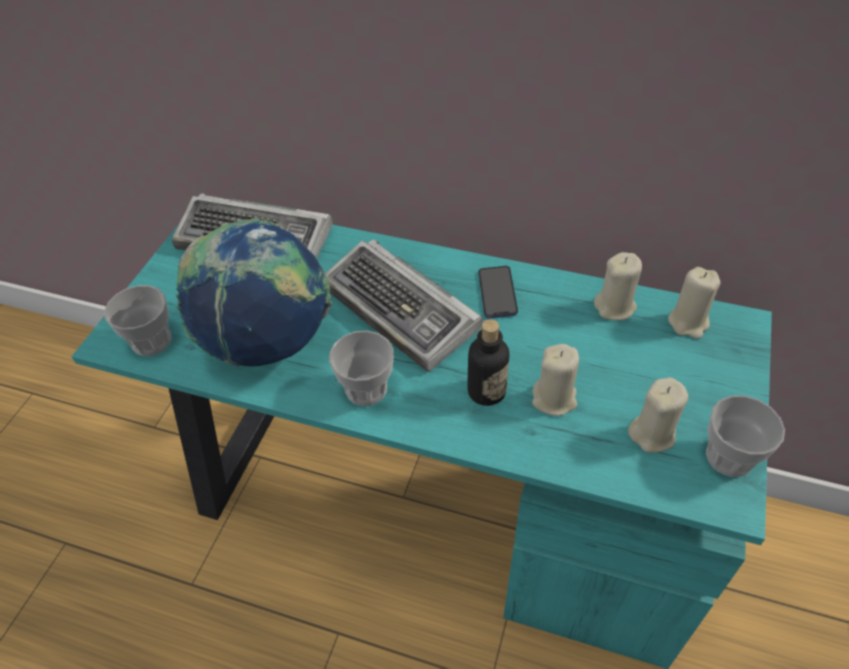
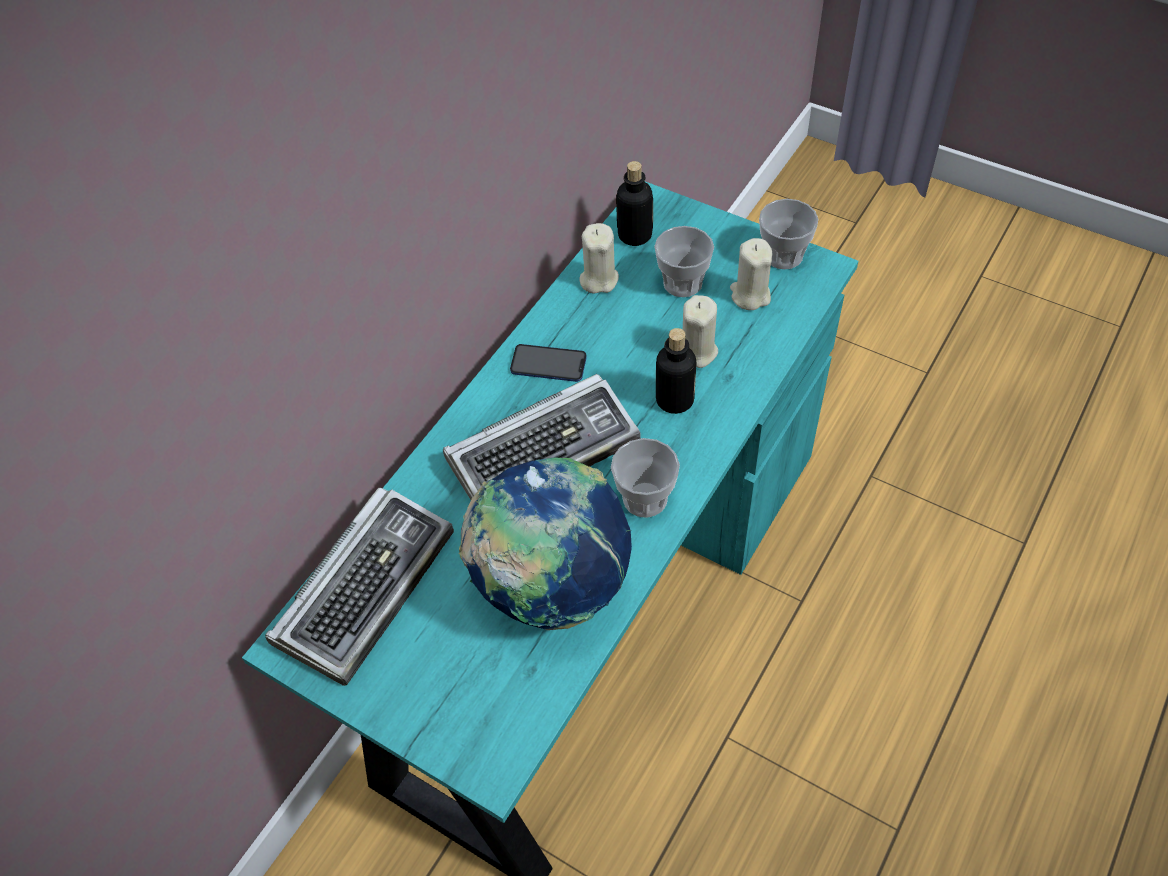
camera: 75 degrees left, 5 degrees up
cup [104,285,171,356] -> cup moved to [654,226,714,297]
beige candle [668,267,721,339] -> bottle [616,161,653,246]

